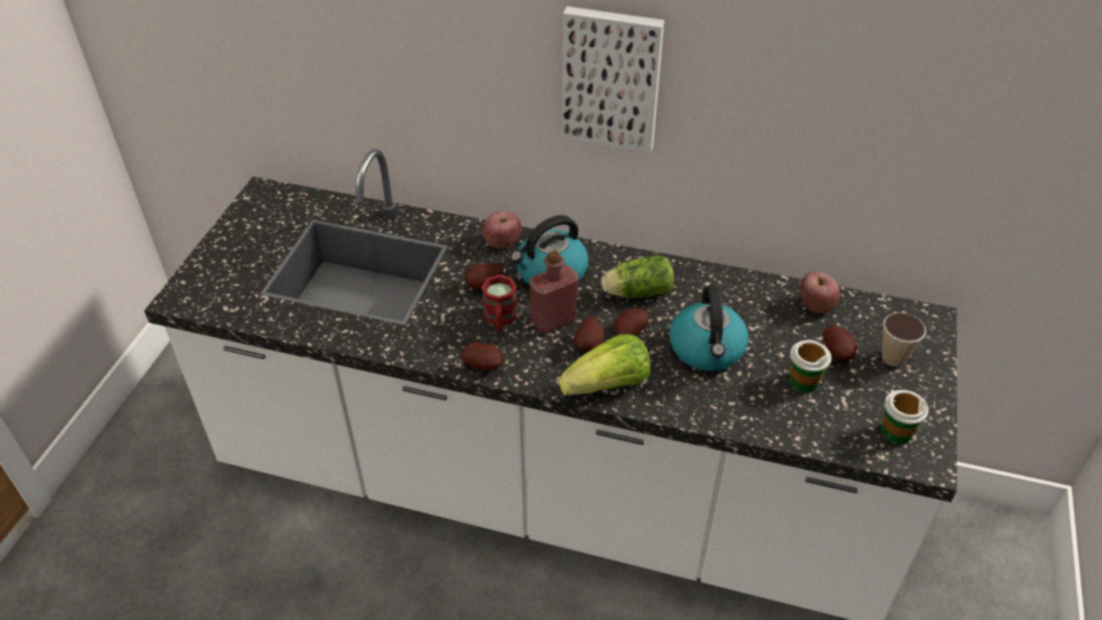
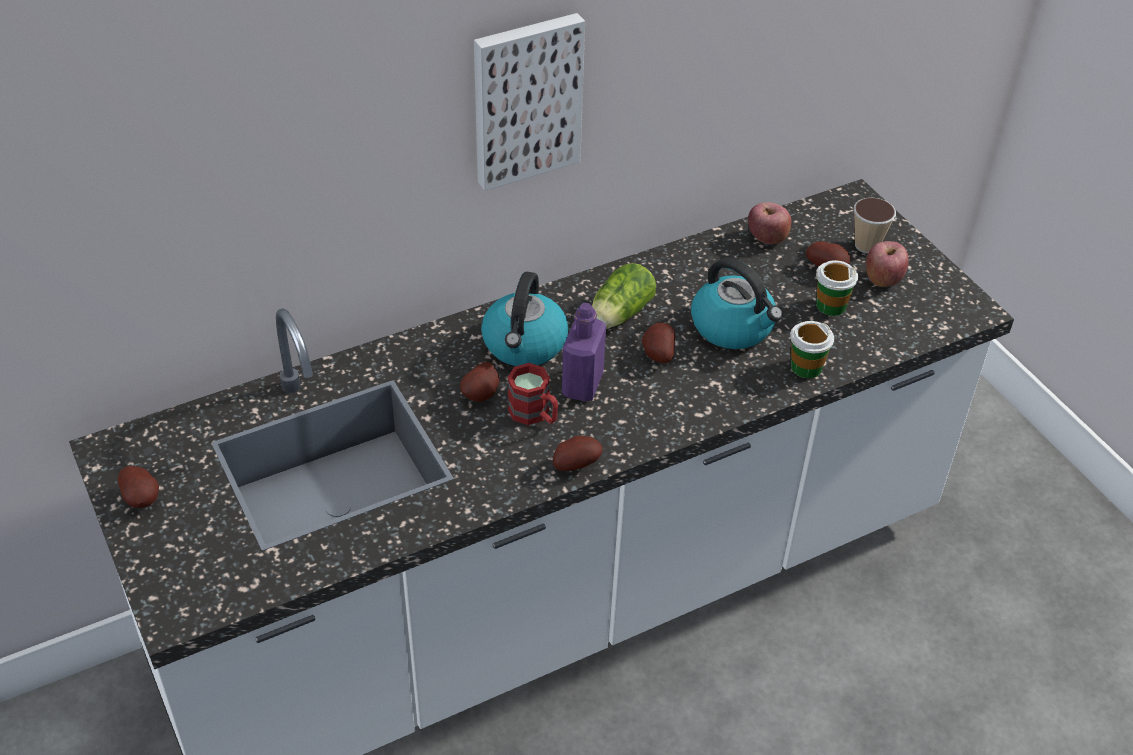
camera: 45 degrees left, 0 degrees up
apple [483,211,521,249] -> apple moved to [866,241,909,287]
red bottle [530,251,578,334] -> purple bottle [562,302,606,401]
lettuce [559,334,651,395] -> none
potato [574,317,605,352] -> potato moved to [118,466,159,508]
cup [882,390,929,444] -> cup moved to [790,321,834,378]

